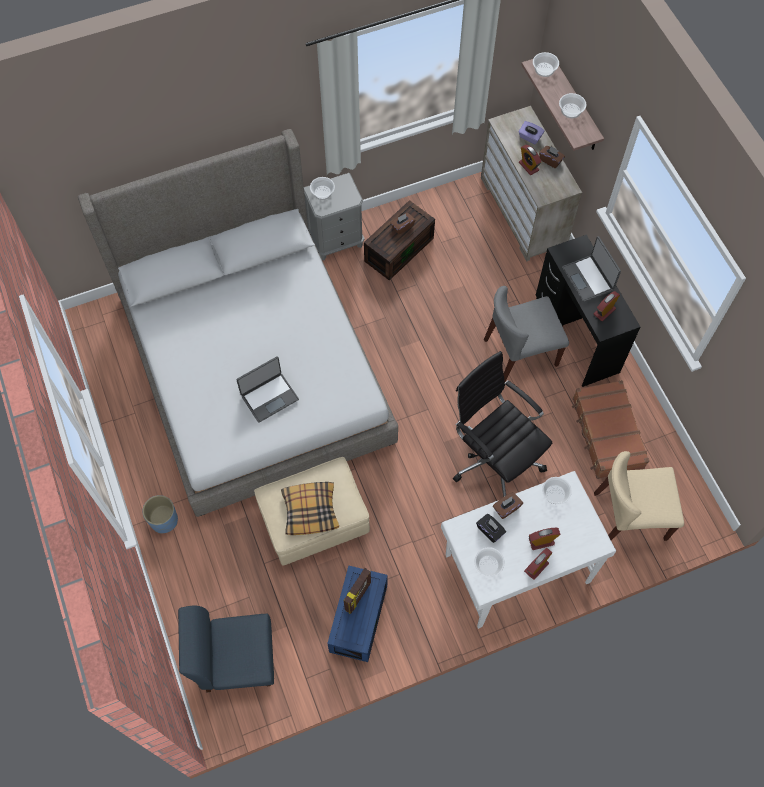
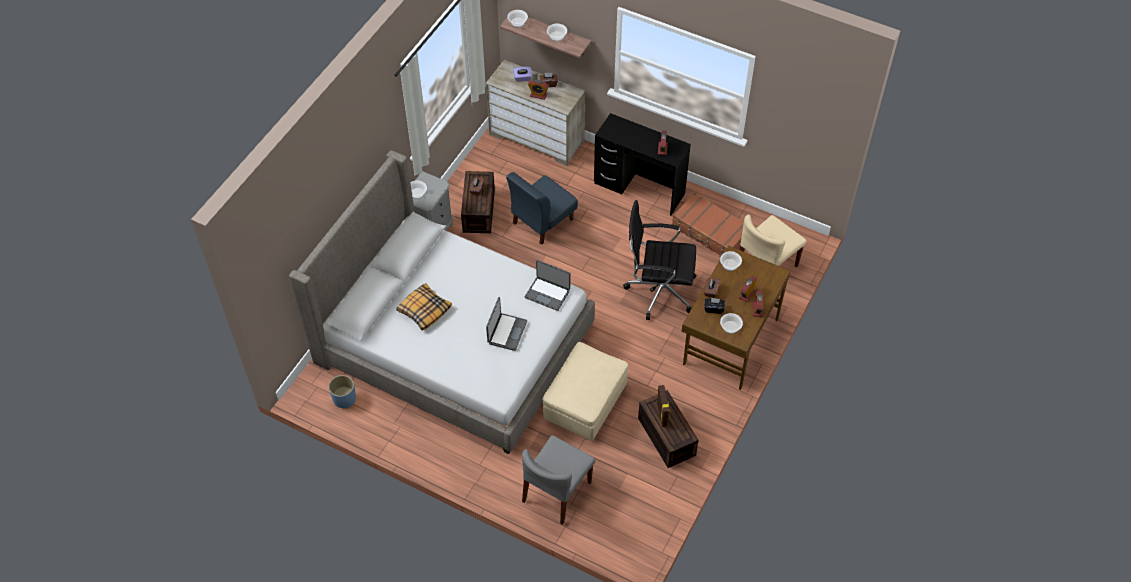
camera: 40 degrees left, 10 degrees down
blue planter [142,495,178,533] -> blue planter moved to [329,375,356,409]
blue chair [178,605,274,693] -> blue chair moved to [506,172,578,245]
pillow [281,482,339,535] -> pillow moved to [396,283,452,331]
blue storage box [327,566,388,662] -> brown storage box [638,390,698,468]
white desk [441,471,616,629] -> brown desk [682,246,791,390]
grey chair [484,286,569,381] -> grey chair moved to [522,435,595,525]
laptop [562,236,621,302] -> laptop moved to [525,260,570,311]

